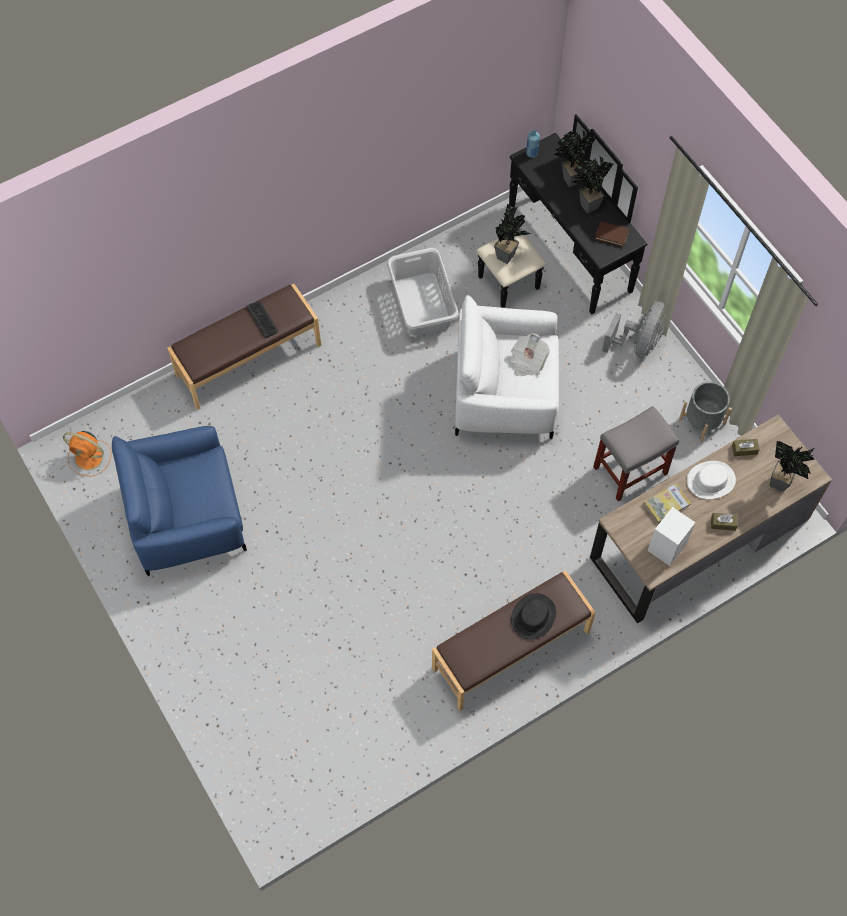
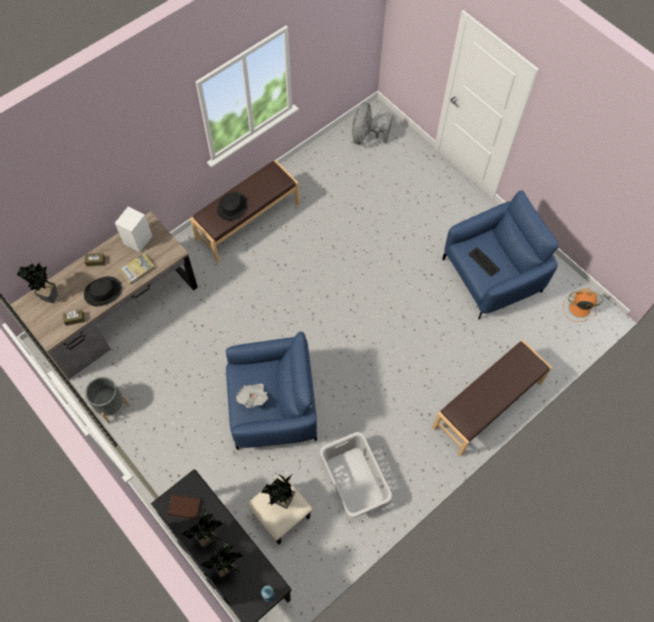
camera: 170 degrees right, 0 degrees up
keyboard [246,301,278,338] -> keyboard moved to [469,247,500,276]
white armchair [455,295,559,439] -> blue armchair [226,332,317,450]
grey stool [593,406,679,502] -> none
grey fan [602,301,666,358] -> grey fan moved to [352,102,393,145]
white hat [687,461,736,499] -> black hat [84,276,122,306]

